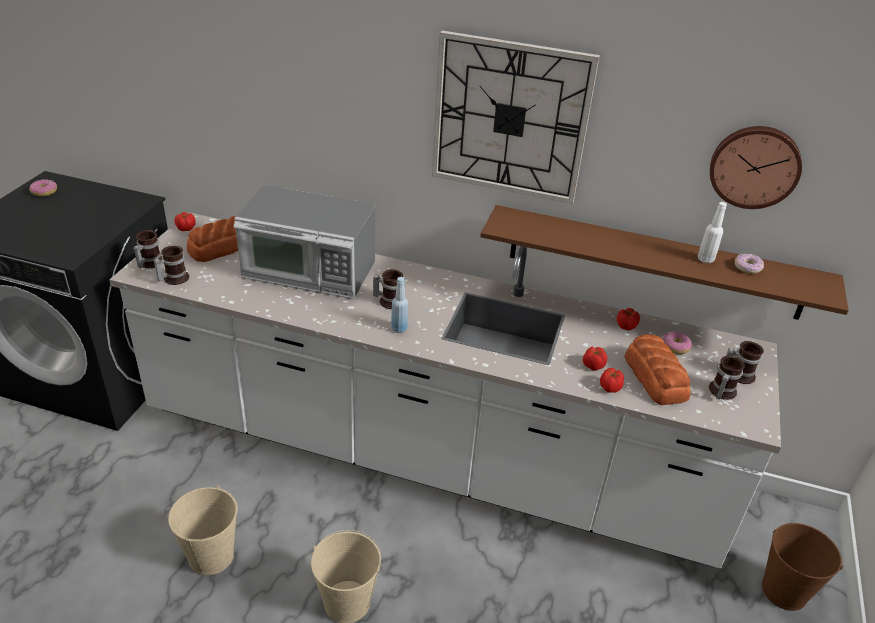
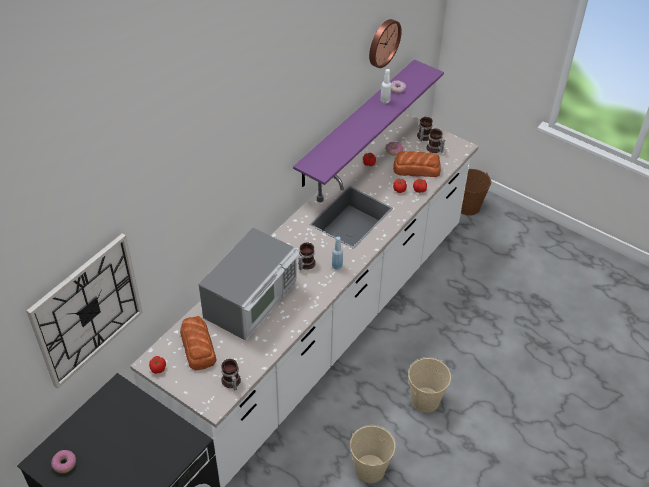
camera: 70 degrees left, 10 degrees up
mug [133,230,162,268] -> none
wall clock [432,31,600,204] -> wall clock moved to [26,233,143,389]
brown shelf [480,205,849,320] -> purple shelf [293,59,444,187]

